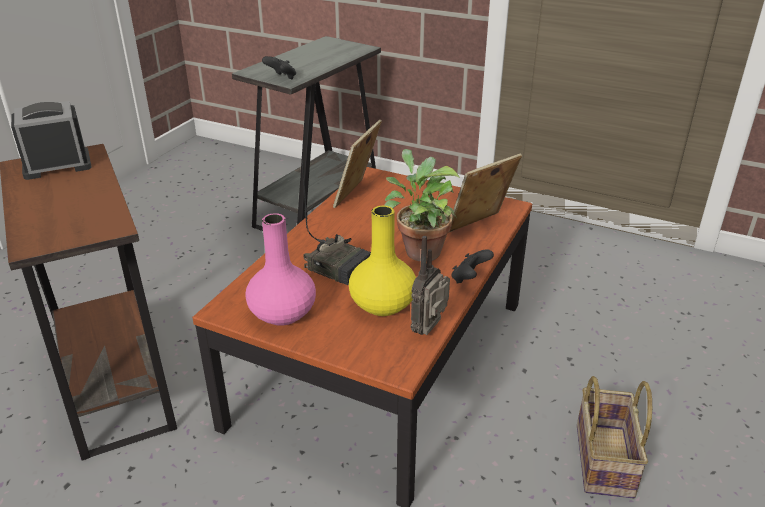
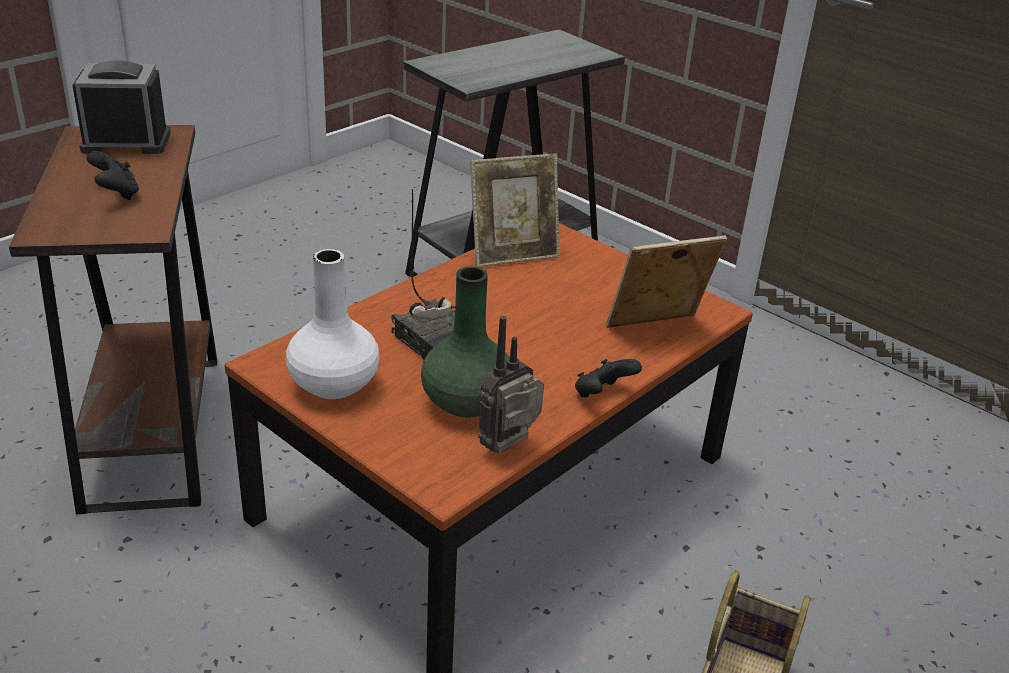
camera: 15 degrees right, 0 degrees up
pink vase [246,213,316,326] -> white vase [286,249,380,399]
black game controller [262,56,296,80] -> black game controller moved to [86,151,139,200]
picture frame [333,120,382,208] -> picture frame turned 150 degrees counterclockwise [470,154,560,267]
yellow vase [349,206,416,316] -> green vase [421,266,509,418]
potted plant [384,149,460,262] -> none

